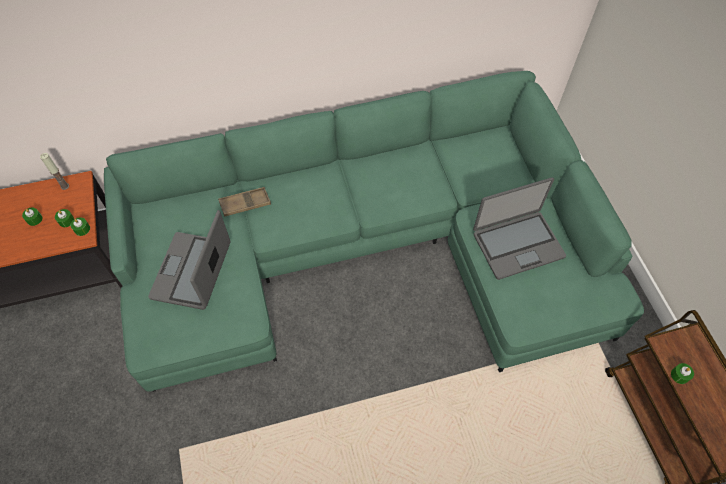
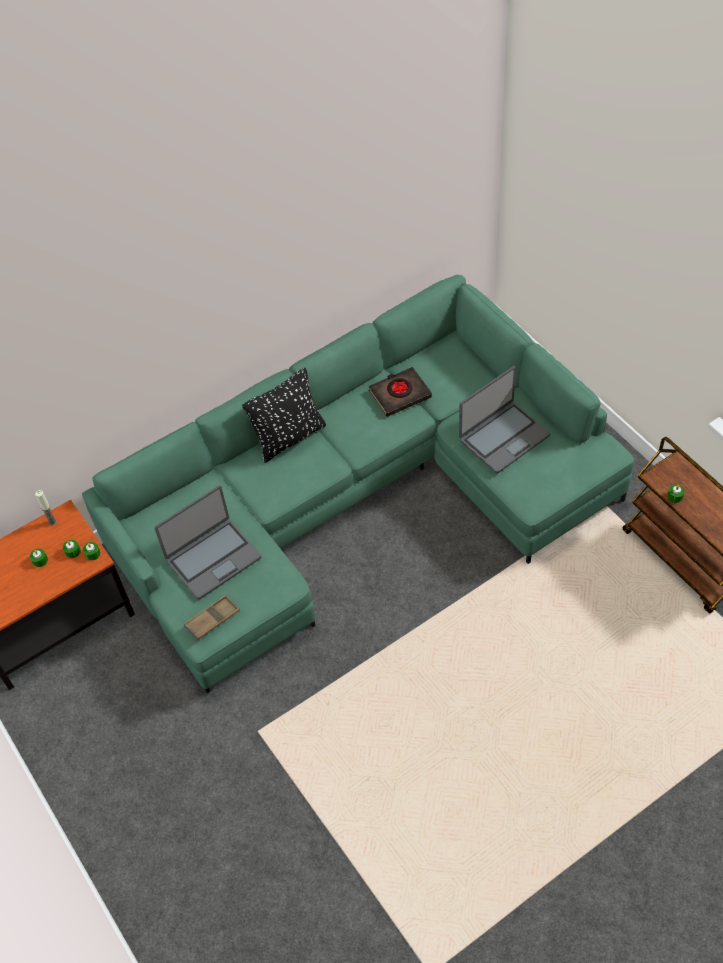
camera: 15 degrees left, 5 degrees down
laptop [148,210,231,310] -> laptop turned 120 degrees counterclockwise [154,486,262,600]
brown tray [218,187,271,217] -> brown tray moved to [184,595,240,640]
none -> black pillow [242,367,326,463]
none -> black book [369,367,432,416]

